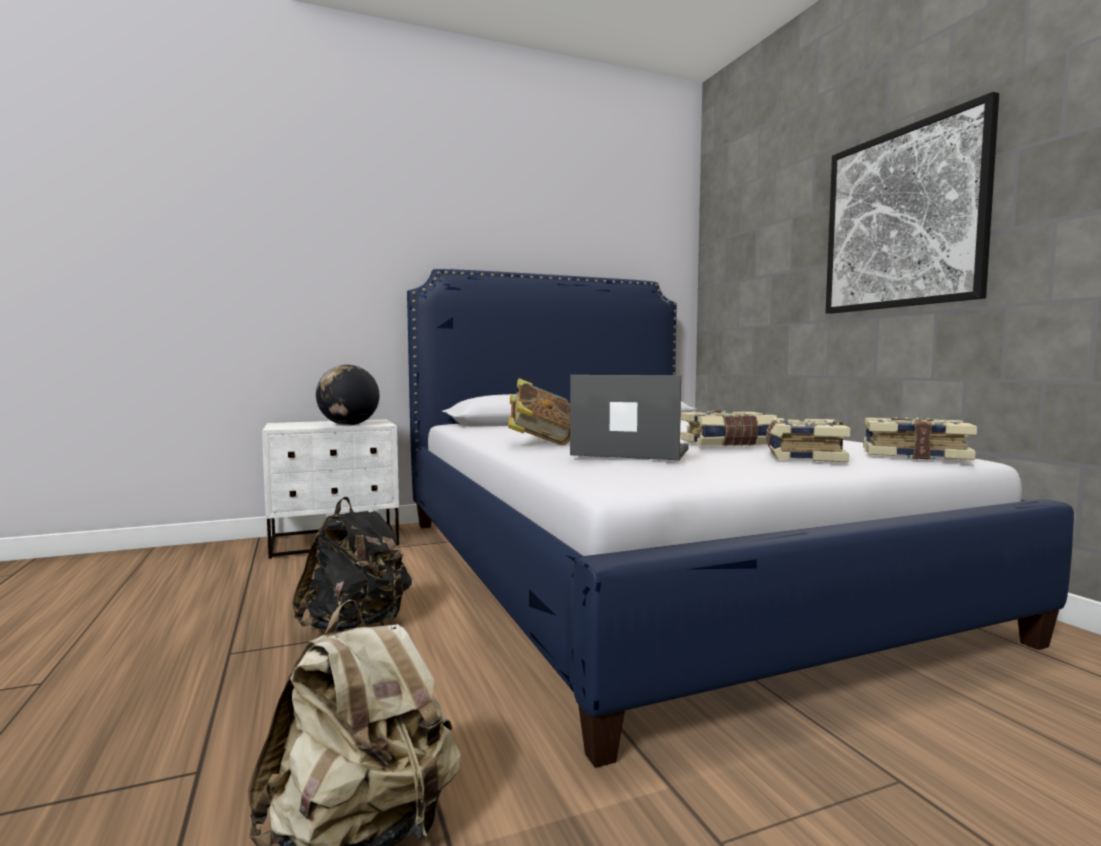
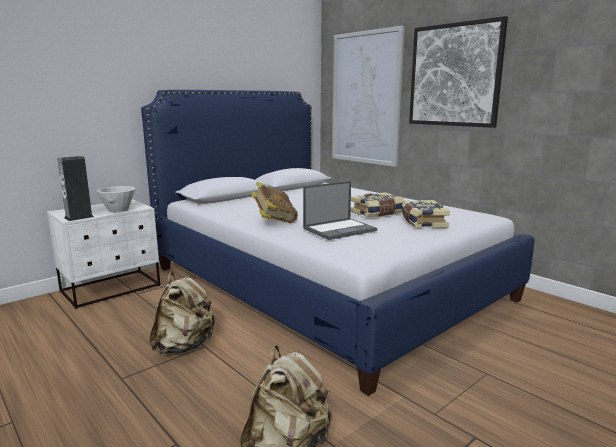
camera: 20 degrees left, 10 degrees up
black backpack [292,497,412,632] -> beige backpack [149,272,216,354]
globe [316,365,379,425] -> white bowl [97,186,135,212]
laptop [570,375,689,460] -> laptop turned 150 degrees clockwise [303,181,377,240]
book [863,417,977,460] -> none
none -> speaker [58,156,94,221]
none -> picture [332,26,405,167]

